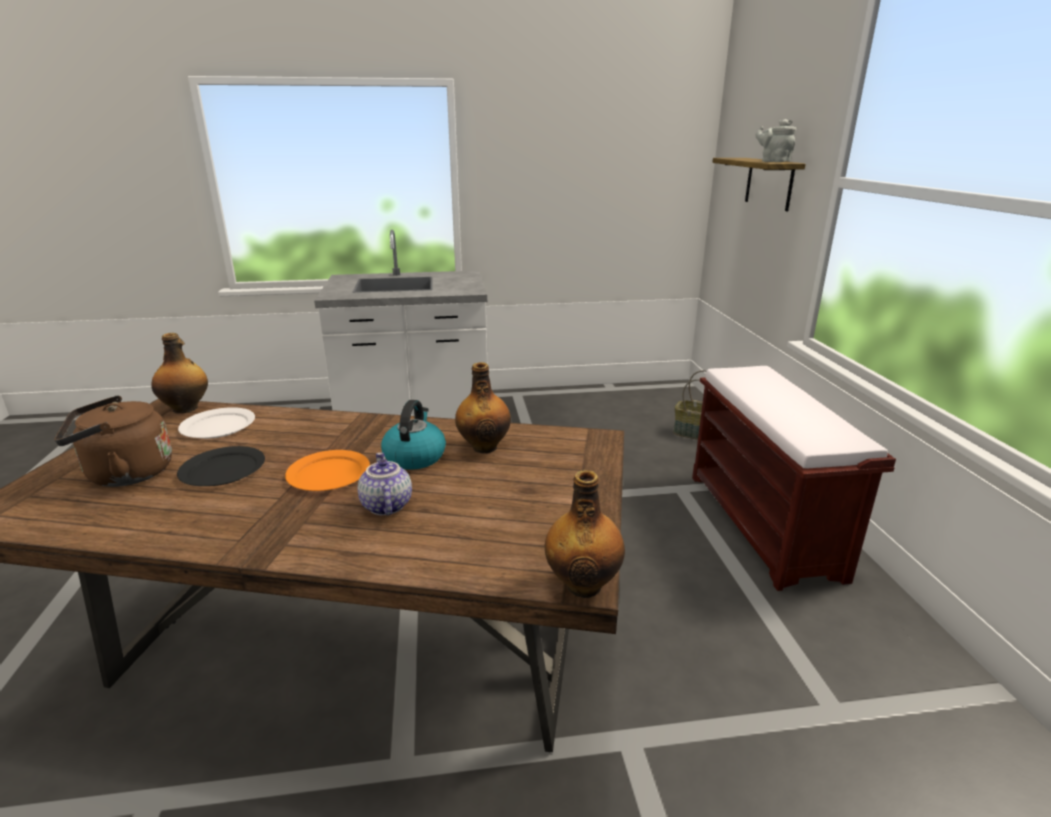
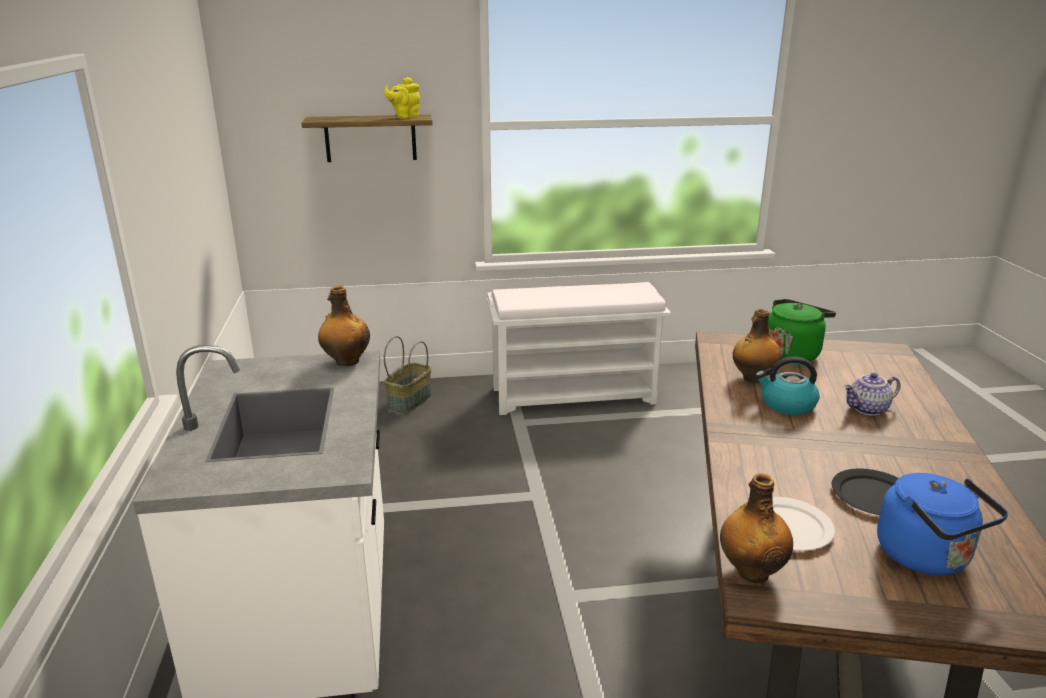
camera: 90 degrees left, 0 degrees up
brown kettle [54,395,172,487] -> blue kettle [877,473,1008,575]
orange plate [285,450,370,491] -> none
bottle [544,470,625,598] -> bottle moved to [318,286,370,366]
brown bench [692,366,896,591] -> white bench [487,282,671,415]
grey teapot [755,119,797,162] -> yellow teapot [384,77,420,119]
none -> green kettle [768,299,836,361]

